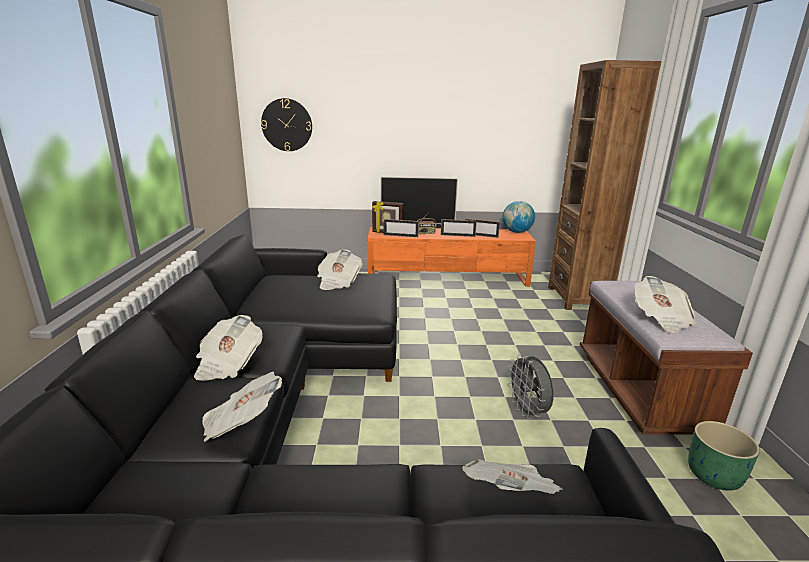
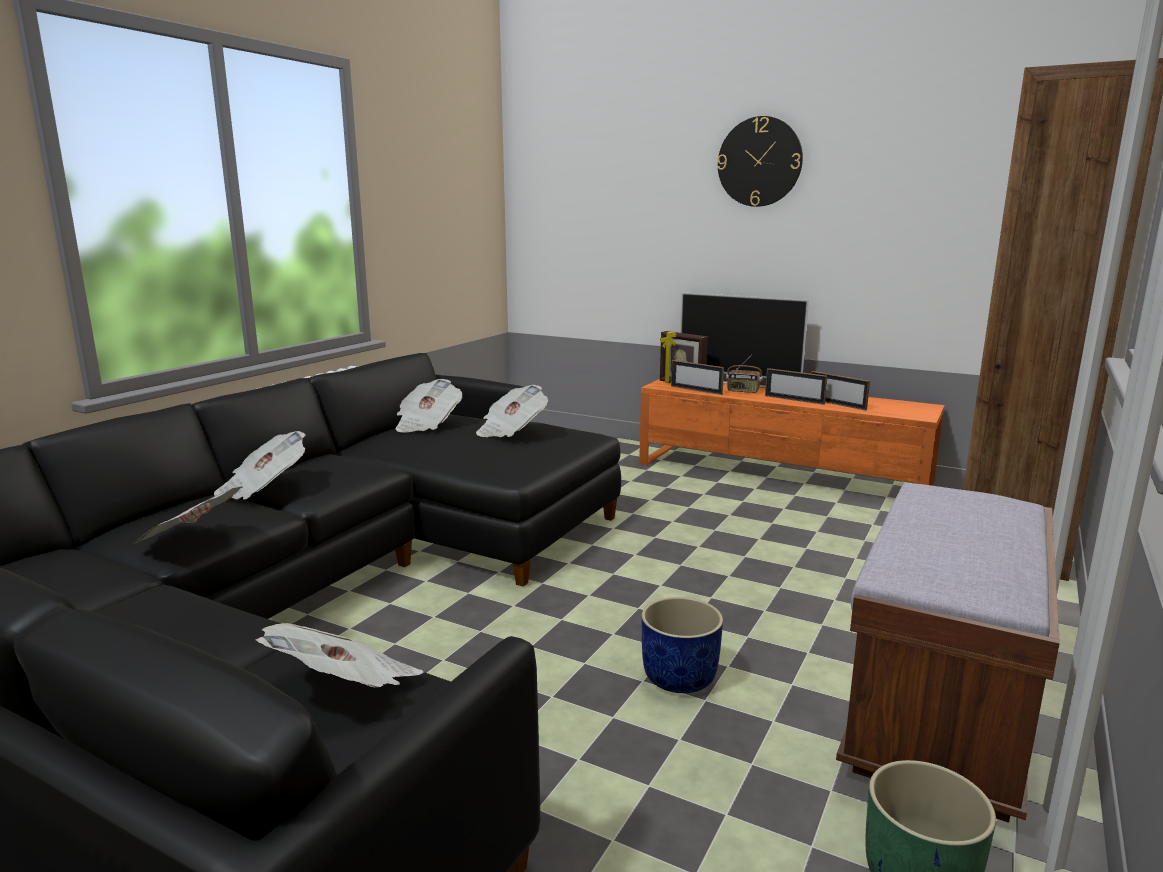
camera: 30 degrees right, 5 degrees down
wall clock [261,98,312,151] -> wall clock moved to [717,116,803,207]
globe [503,201,535,233] -> none
grey fan [507,354,554,420] -> blue planter [641,597,723,693]
newspaper [634,276,697,333] -> newspaper moved to [395,379,462,433]

